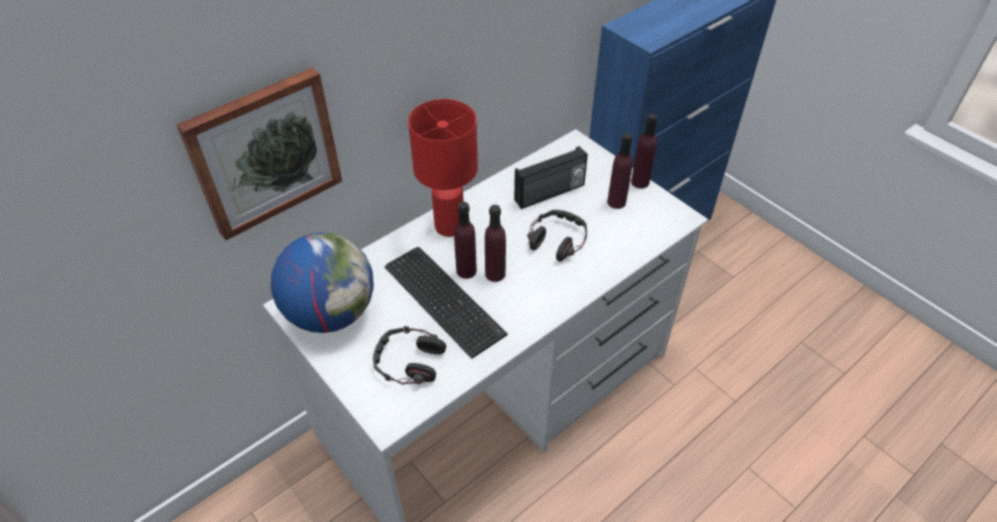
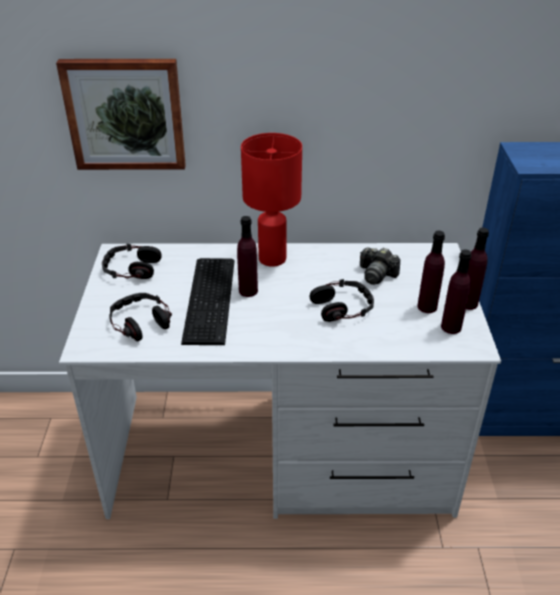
camera: 40 degrees right, 10 degrees down
globe [271,233,374,333] -> headphones [102,244,162,279]
purple bottle [485,205,506,282] -> purple bottle moved to [441,249,472,334]
radio [514,146,588,209] -> camera [360,247,400,285]

